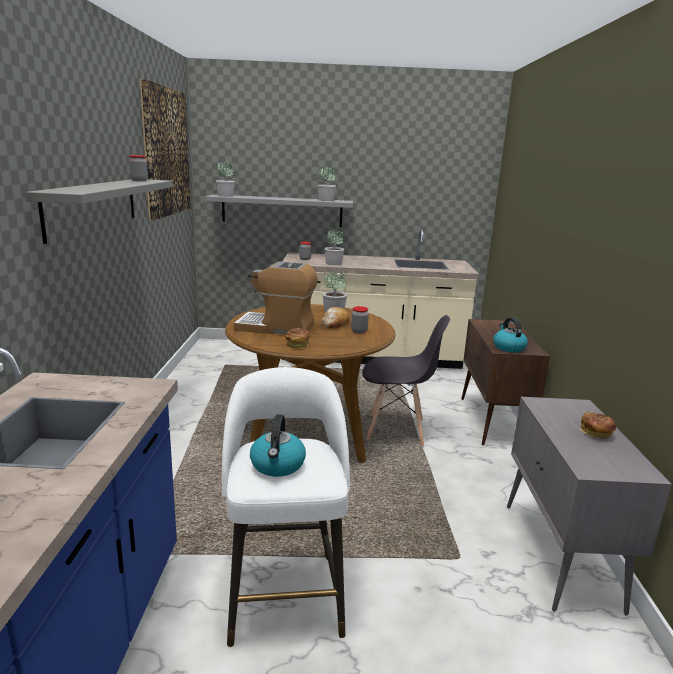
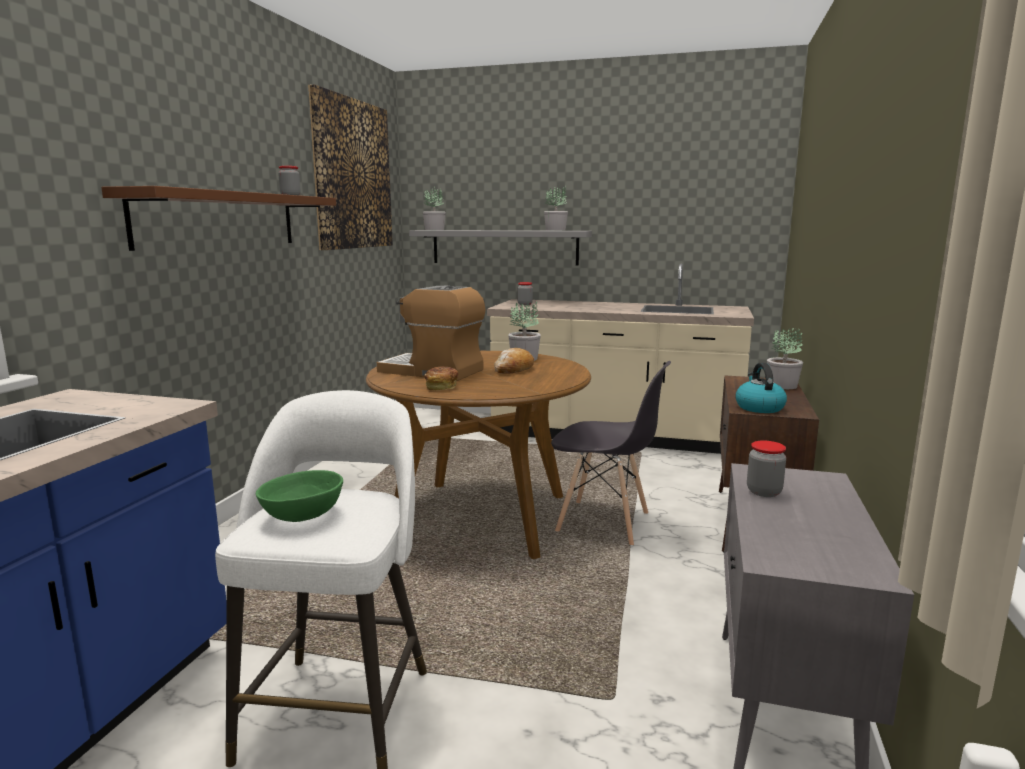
camera: 15 degrees right, 5 degrees down
grey shelf [25,179,173,244] -> brown shelf [101,186,336,251]
kettle [250,414,306,477] -> green bowl [256,470,343,522]
potted plant [325,230,344,265] -> potted plant moved to [767,328,803,389]
jar [351,306,369,333] -> jar moved to [747,441,786,497]
bread [580,412,616,439] -> none

